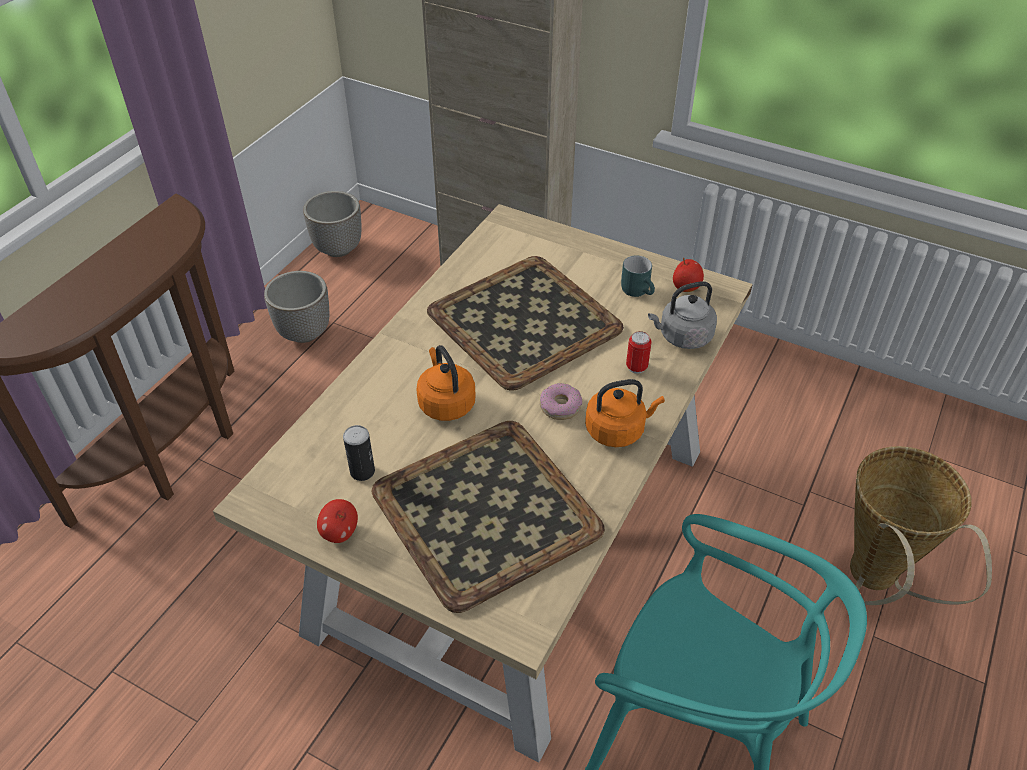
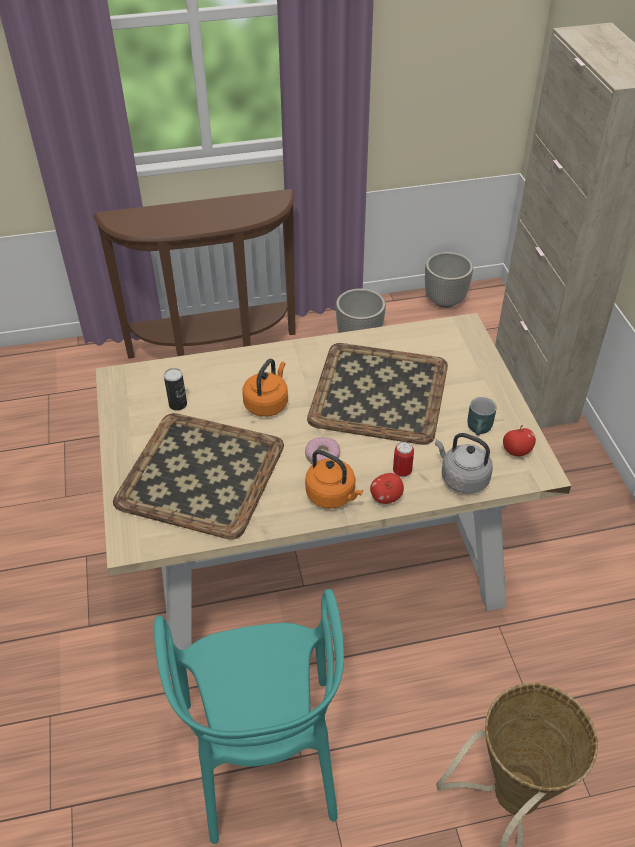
camera: 50 degrees right, 0 degrees up
apple [317,499,358,543] -> apple moved to [370,473,404,504]

